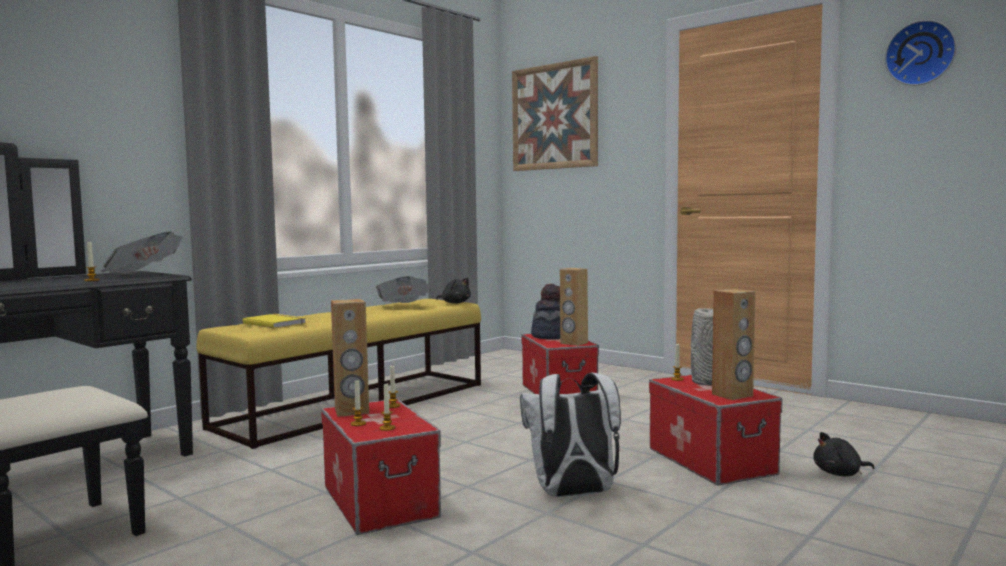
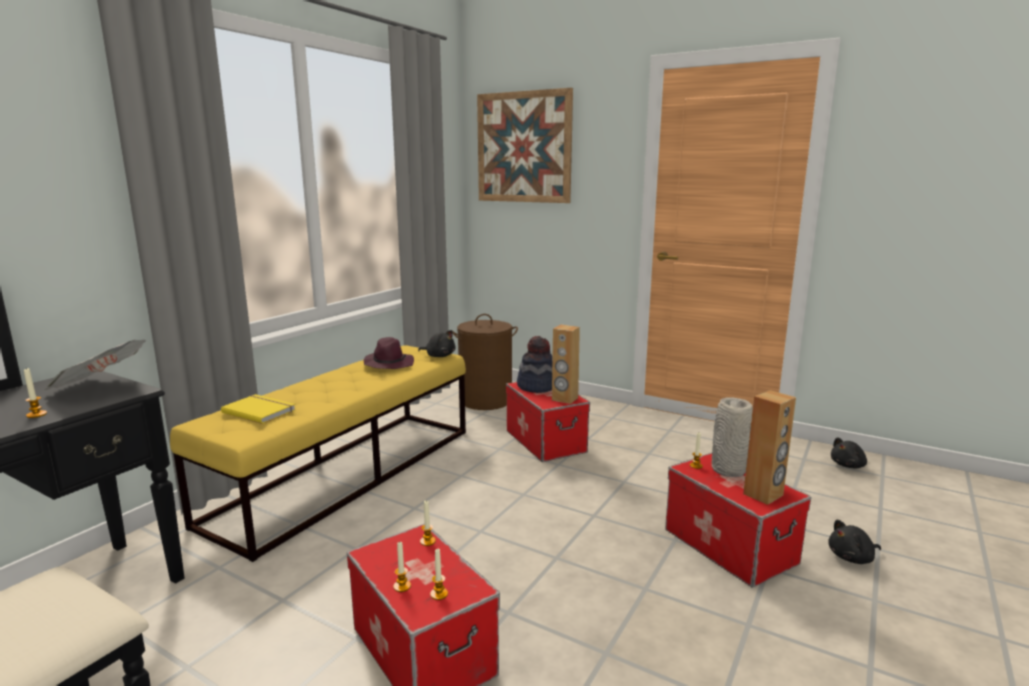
camera: 10 degrees left, 10 degrees up
brown speaker [331,299,369,417] -> none
newspaper [376,276,431,303] -> purple hat [364,337,414,369]
white backpack [520,373,621,497] -> none
wall clock [885,20,957,86] -> none
none -> brown laundry basket [452,314,518,410]
none -> black plush toy [831,437,867,468]

